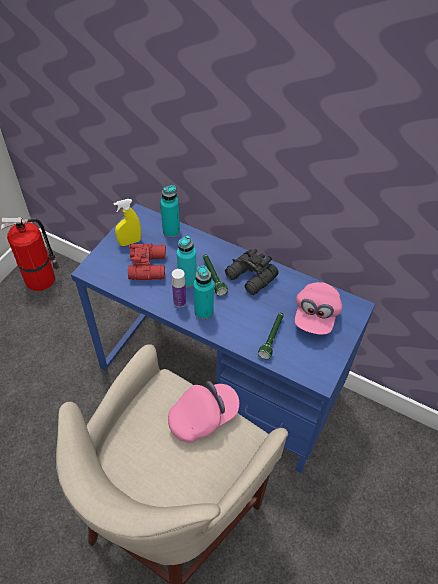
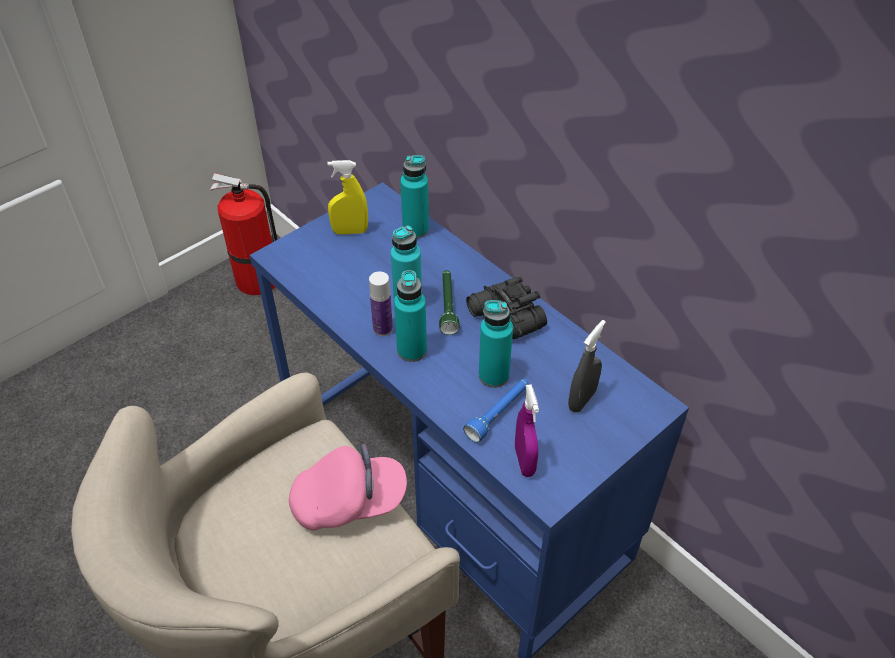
camera: 20 degrees right, 5 degrees down
red binoculars [128,243,166,280] -> none
green flashlight [258,312,284,360] -> blue flashlight [463,379,529,443]
pink cap [295,282,342,334] -> grey spray bottle [568,320,606,412]
none -> turquoise bottle [479,300,513,388]
none -> purple spray bottle [515,384,539,477]

